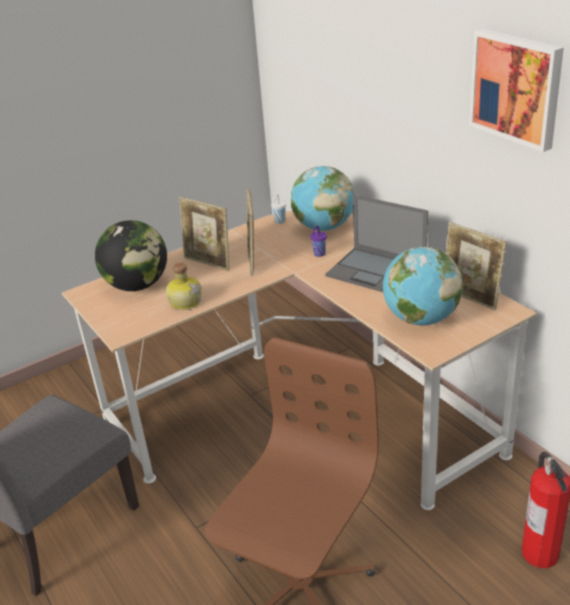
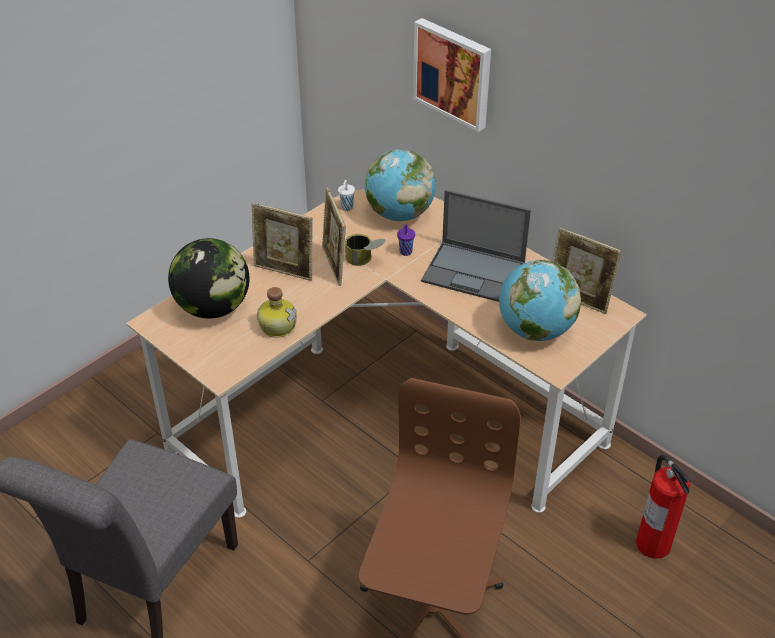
camera: 15 degrees left, 10 degrees up
picture [469,29,564,152] -> picture moved to [413,18,491,132]
none -> can [345,234,386,266]

